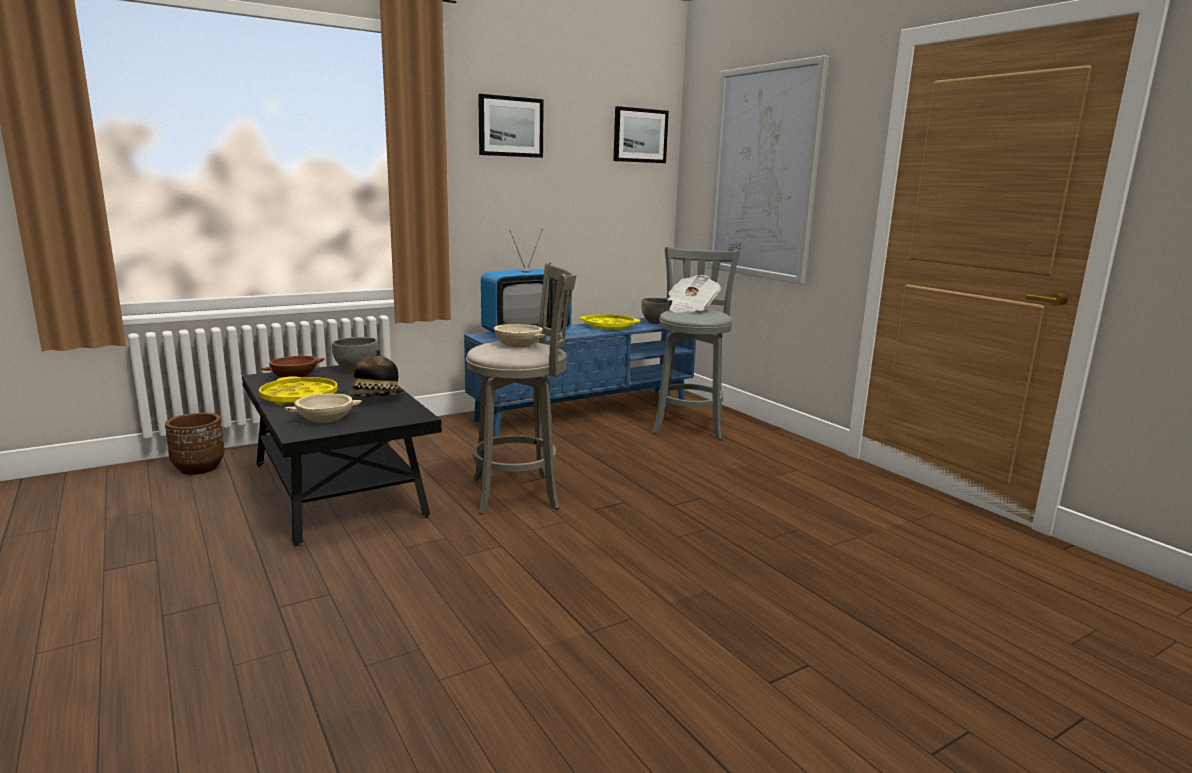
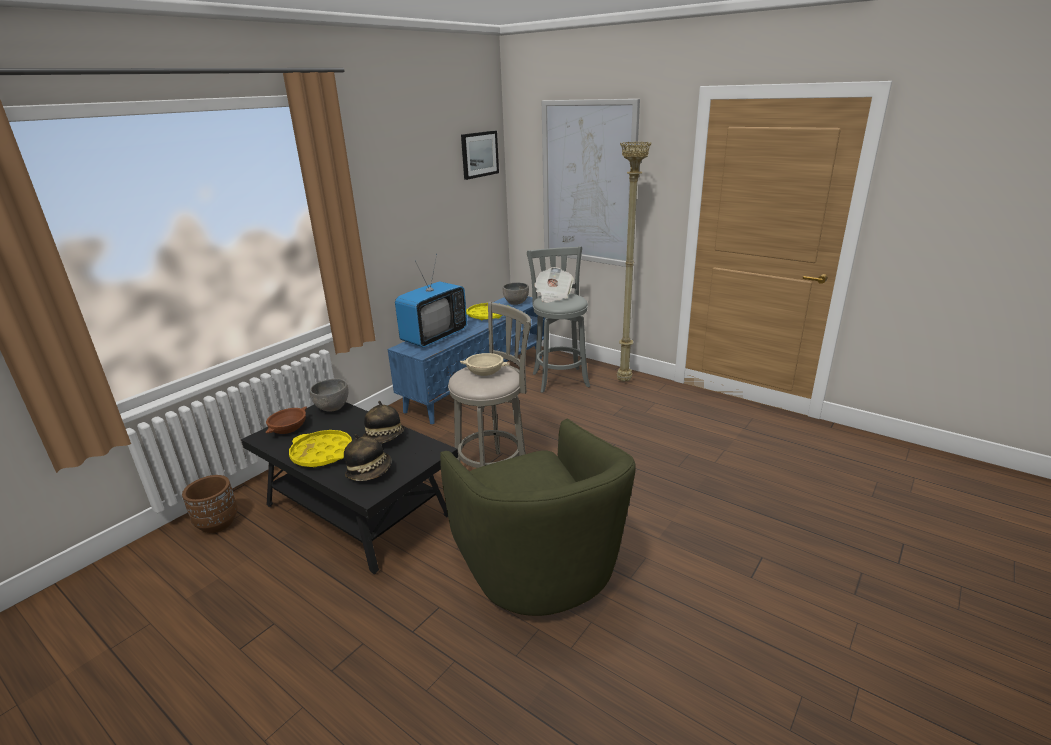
camera: 20 degrees left, 10 degrees up
beige bowl [284,394,362,423] -> hat [344,434,392,481]
picture [478,94,544,158] -> none
none -> green armchair [440,419,636,616]
none -> beige floor lamp [617,141,652,382]

